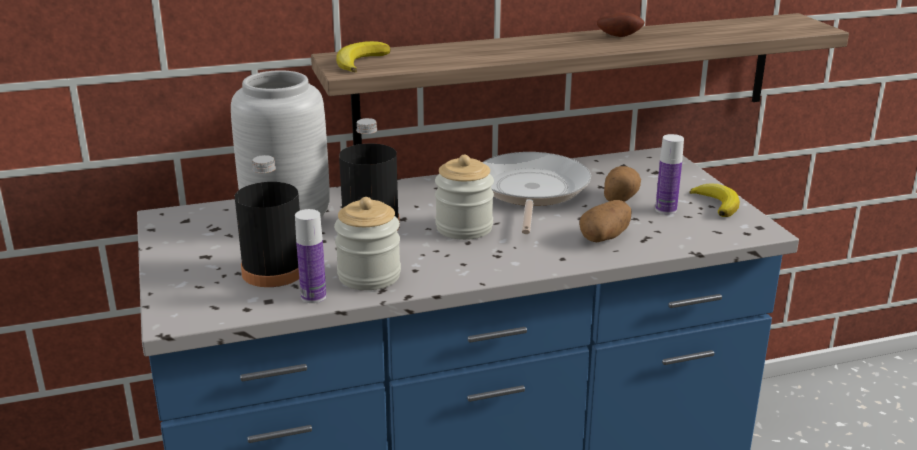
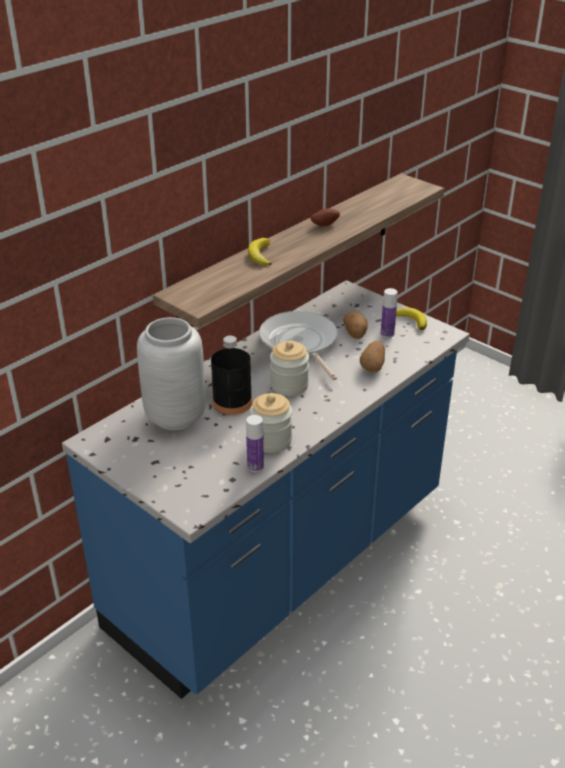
camera: 30 degrees left, 10 degrees up
black bottle [235,155,300,287] -> none
banana [336,41,391,72] -> banana moved to [248,238,272,266]

